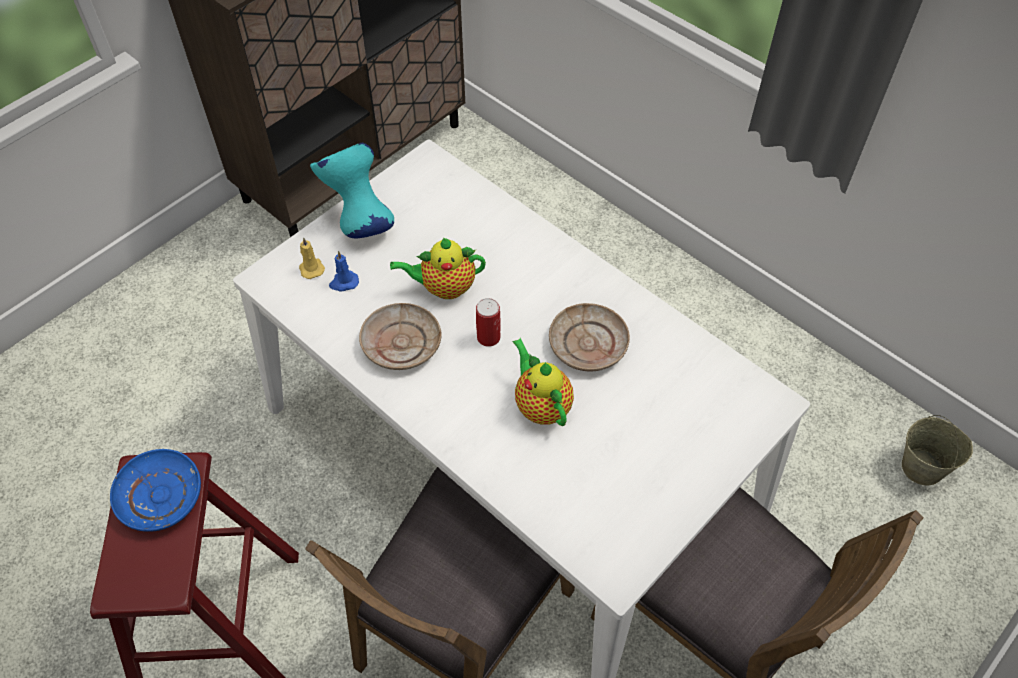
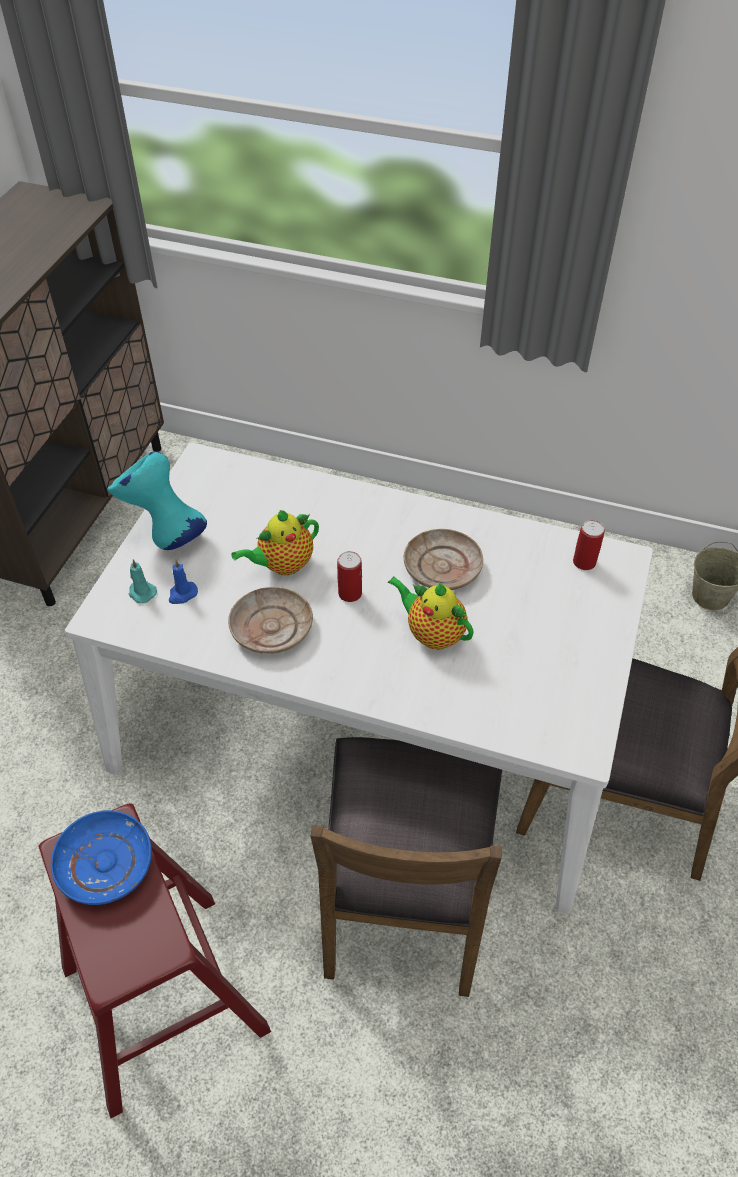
camera: 25 degrees left, 5 degrees down
yellow candle [299,237,325,279] -> turquoise candle [129,559,157,603]
none -> can [573,520,605,570]

